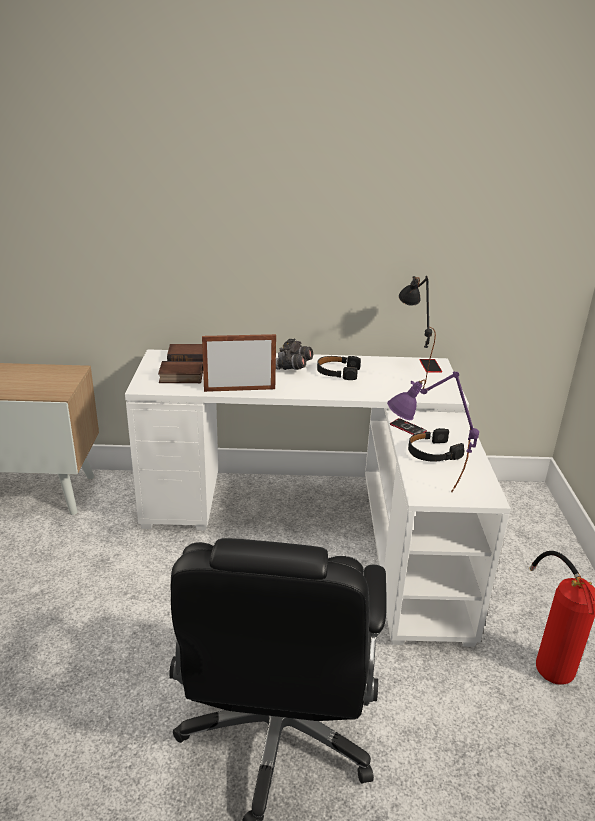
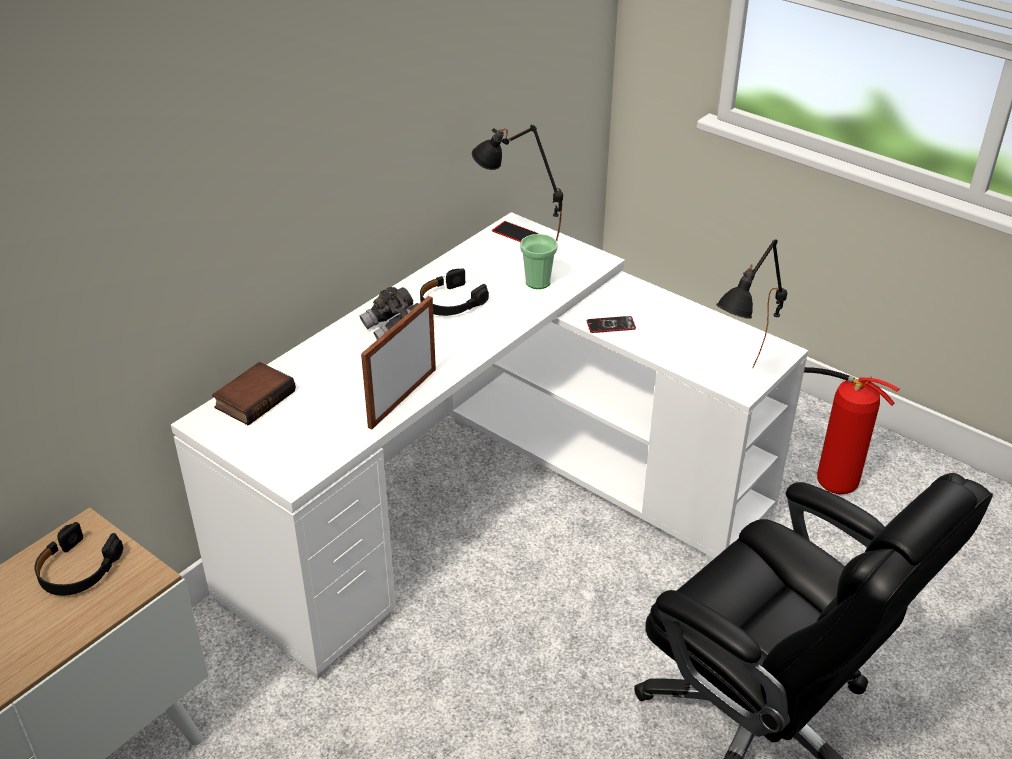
camera: 50 degrees left, 10 degrees up
book [158,361,203,383] -> none
purple table lamp [387,372,479,492] -> black table lamp [716,239,787,368]
black headphones [408,428,465,462] -> black headphones moved to [35,522,123,596]
none -> cup [520,234,558,289]

